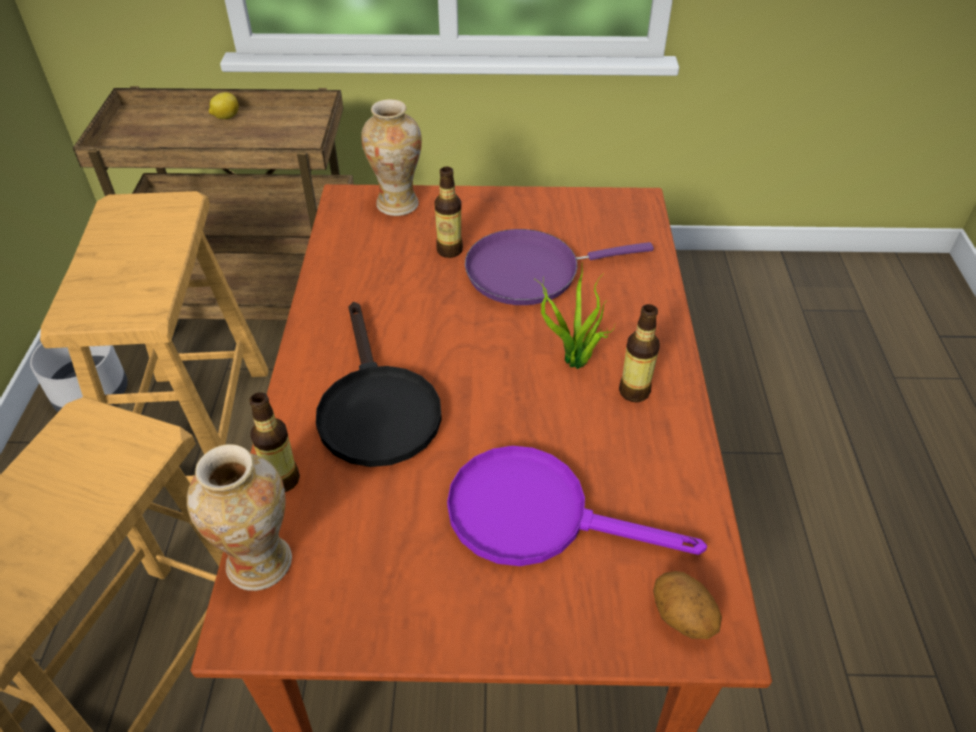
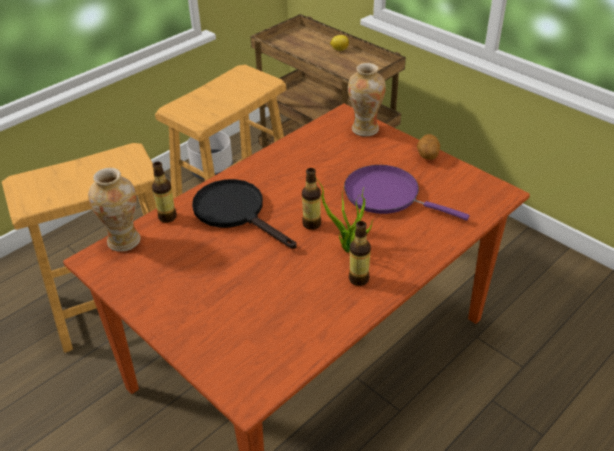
camera: 45 degrees right, 5 degrees down
black frying pan [316,302,442,467] -> black frying pan turned 105 degrees clockwise [192,179,297,249]
bottle [434,167,463,258] -> bottle moved to [302,168,321,230]
purple frying pan [447,446,707,566] -> none
potato [653,571,722,639] -> potato moved to [417,134,440,160]

